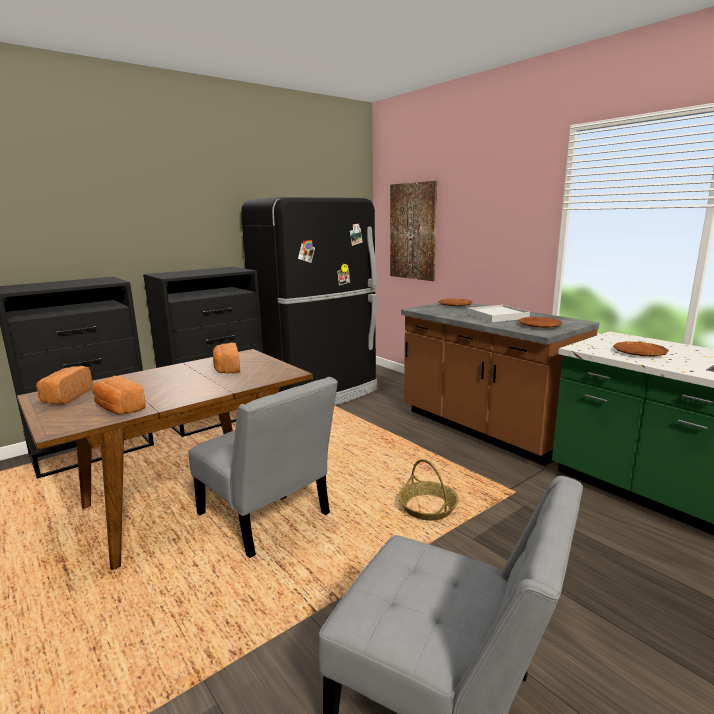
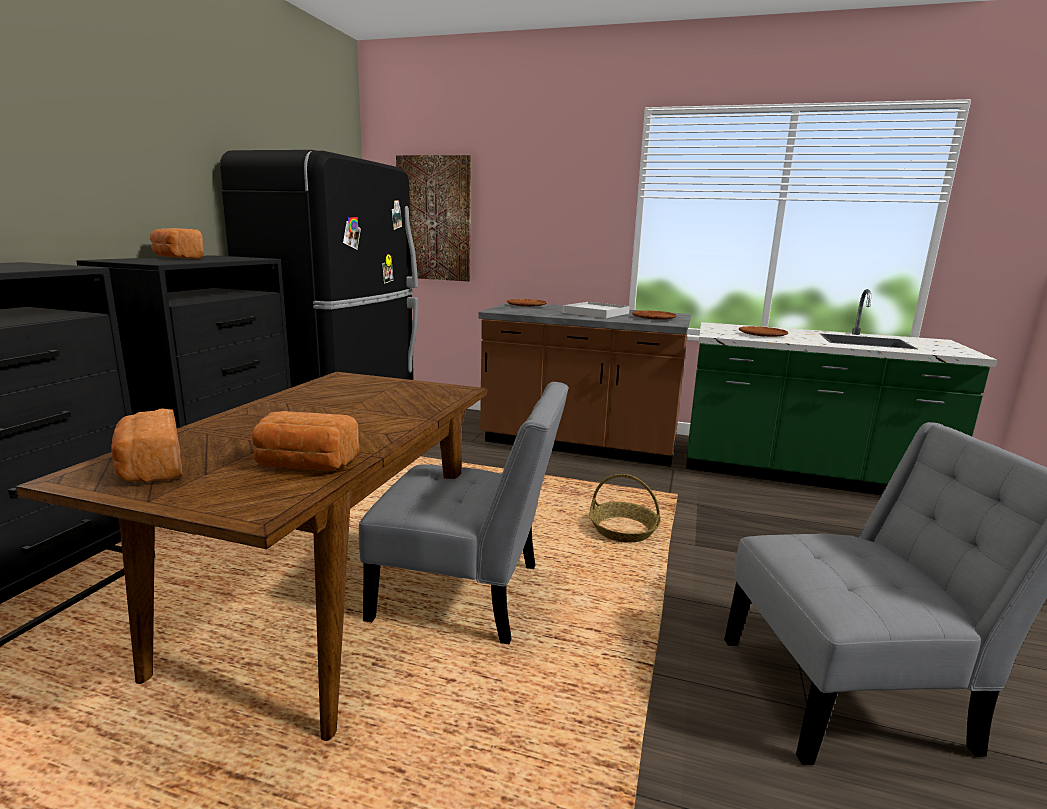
camera: 35 degrees left, 0 degrees up
bread [213,342,240,374] -> bread moved to [150,228,204,259]

